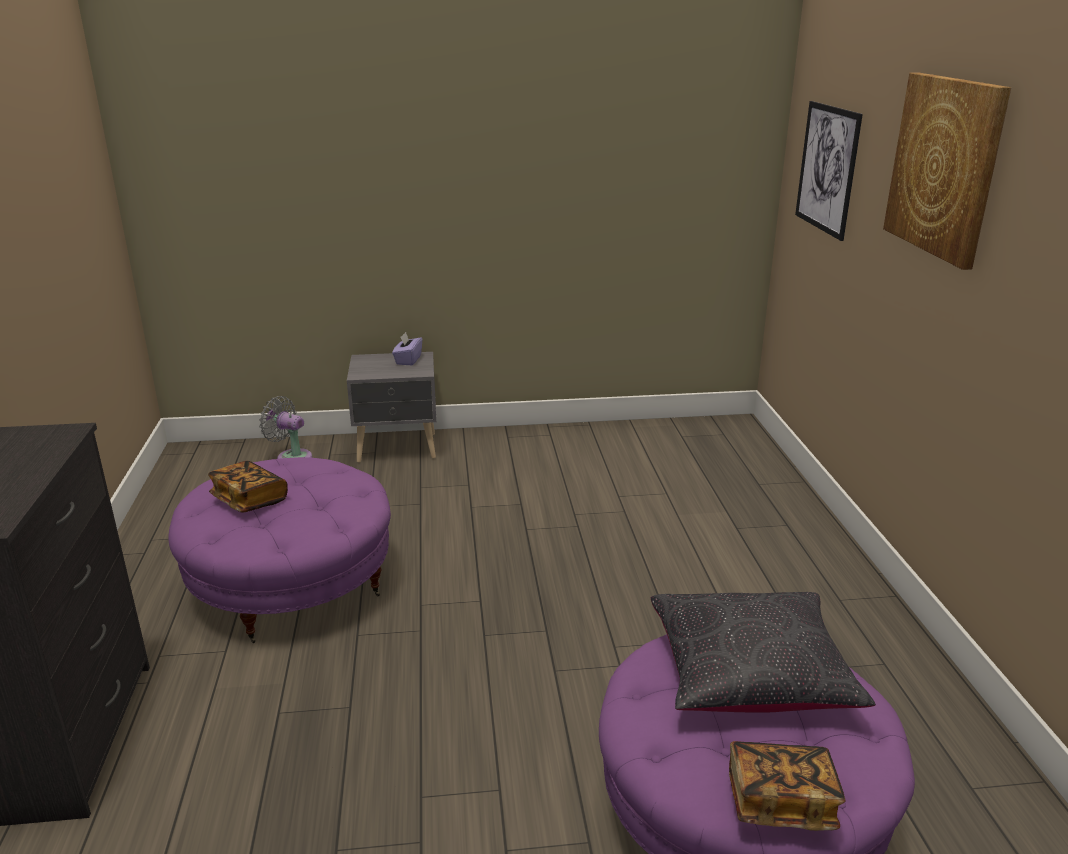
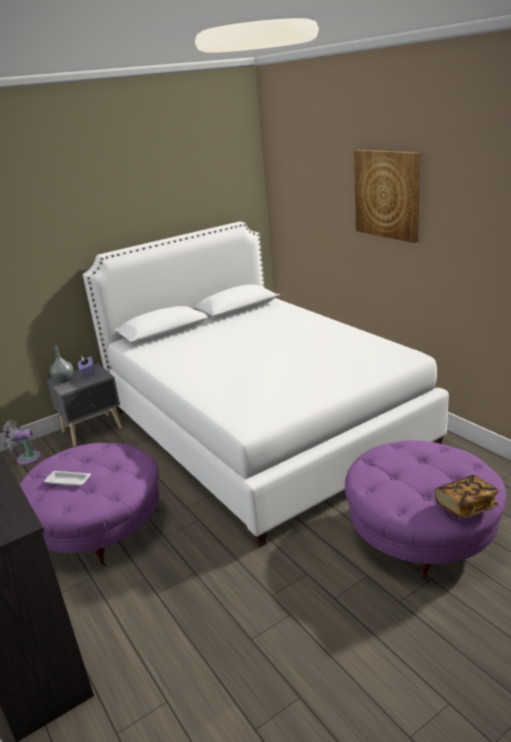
camera: 25 degrees left, 0 degrees up
book [208,461,288,513] -> white tray [44,471,91,486]
black pillow [651,592,876,713] -> none
picture [795,101,863,241] -> none
none -> grey vase [50,346,73,383]
none -> white bed [83,222,449,547]

